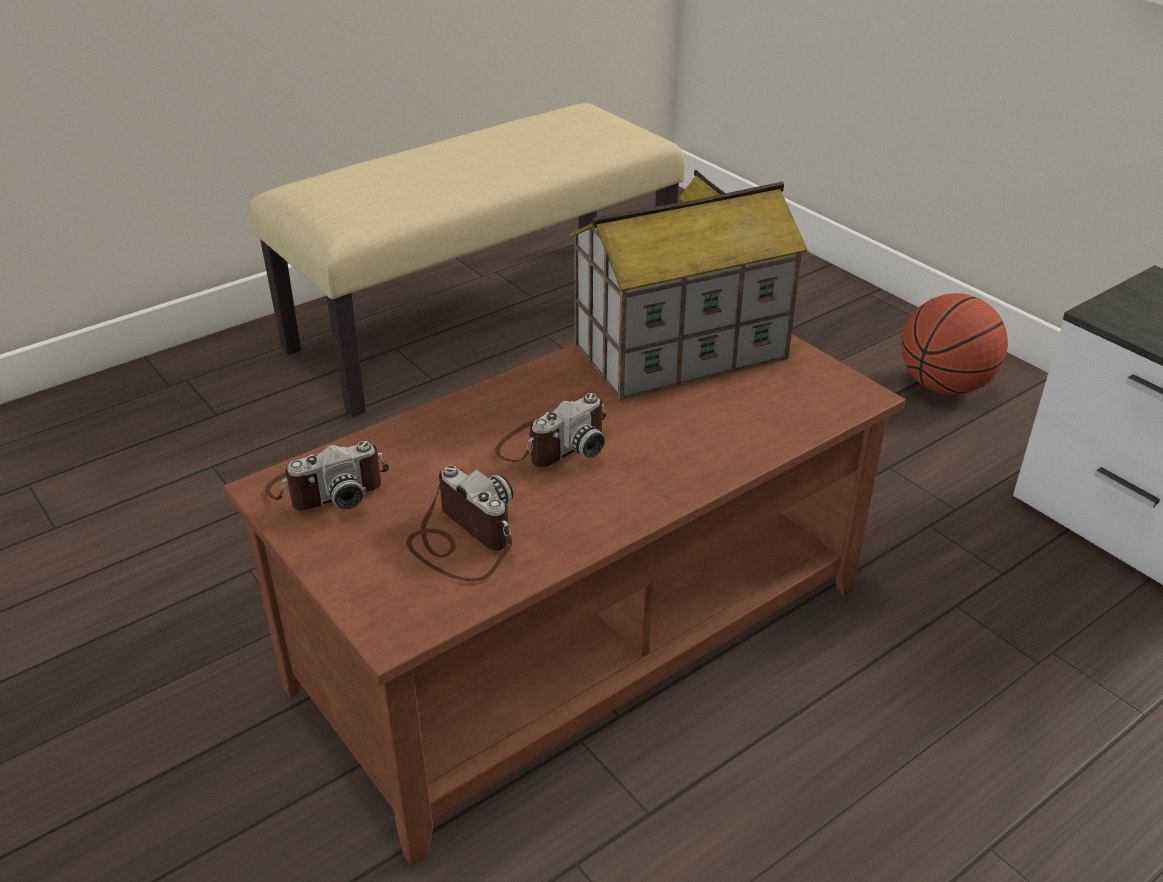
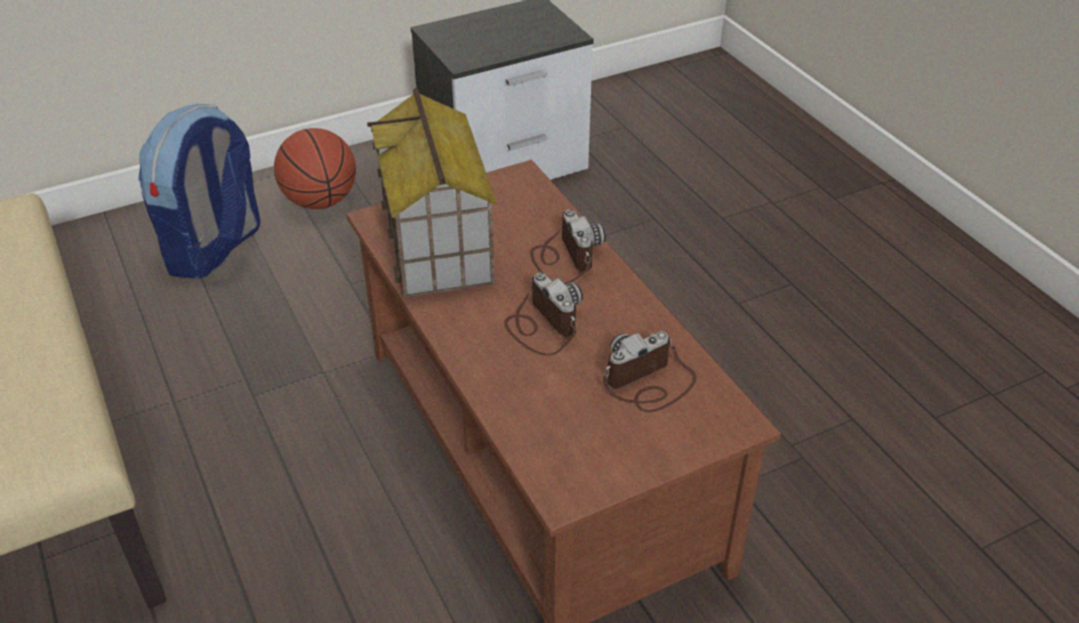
camera: 80 degrees left, 5 degrees up
camera [265,441,389,511] -> camera moved to [530,209,606,284]
none -> backpack [138,104,260,279]

